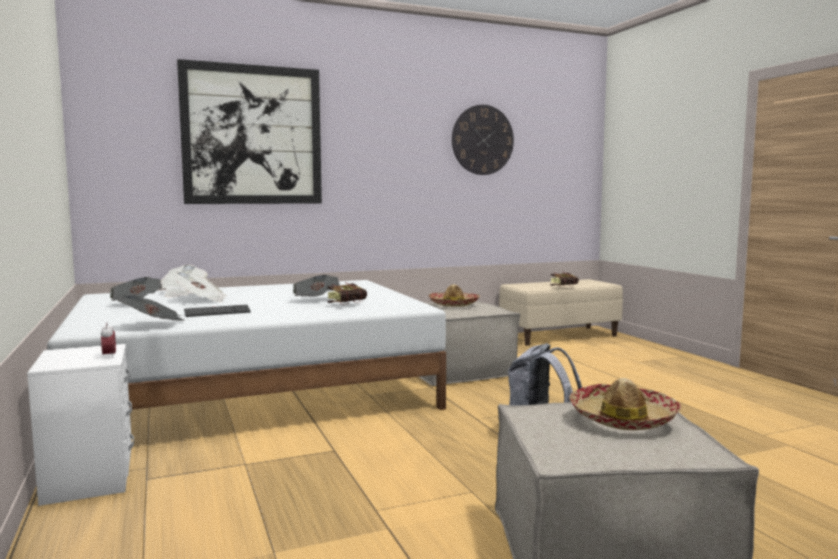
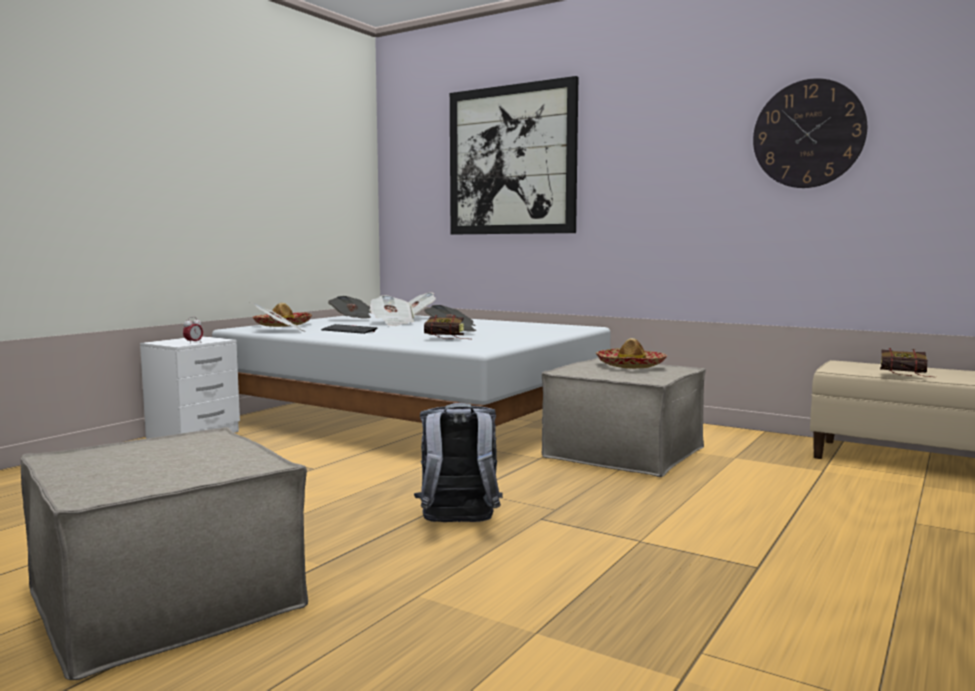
camera: 55 degrees right, 0 degrees up
hat [569,378,681,430] -> hat moved to [253,303,312,327]

